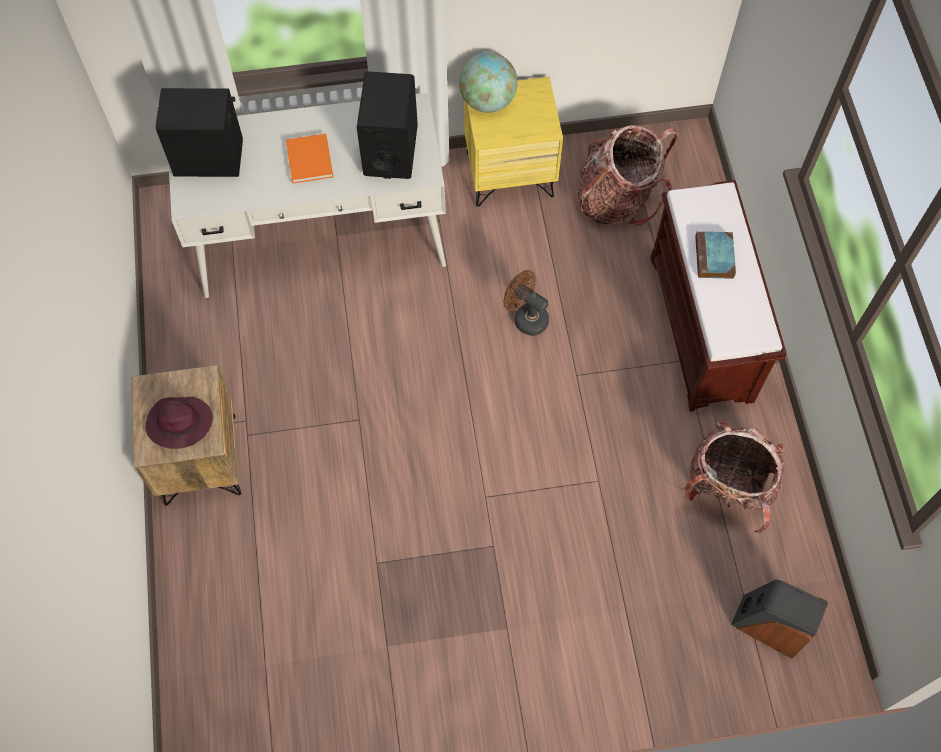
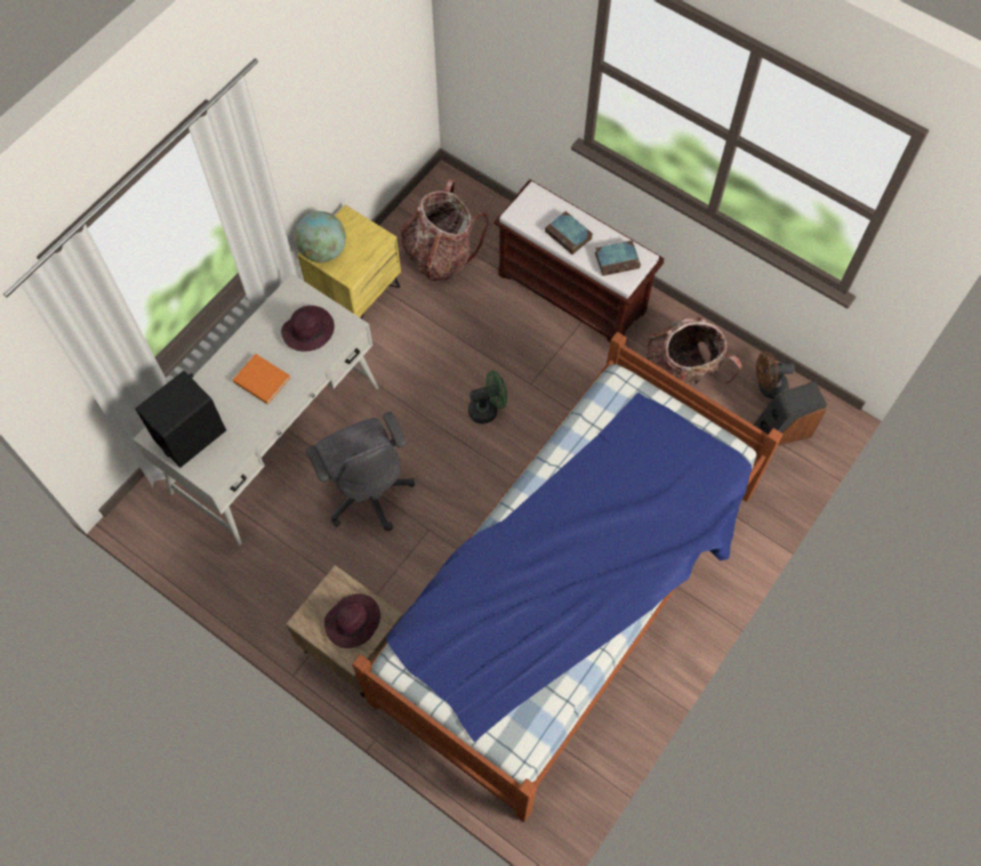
camera: 45 degrees left, 0 degrees up
black speaker [357,71,418,179] -> purple hat [281,305,334,351]
brown fan [504,270,549,336] -> brown fan moved to [756,351,795,399]
none -> grey office chair [306,412,415,531]
none -> bed [352,332,783,822]
none -> green fan [468,371,508,424]
none -> book [595,240,641,276]

